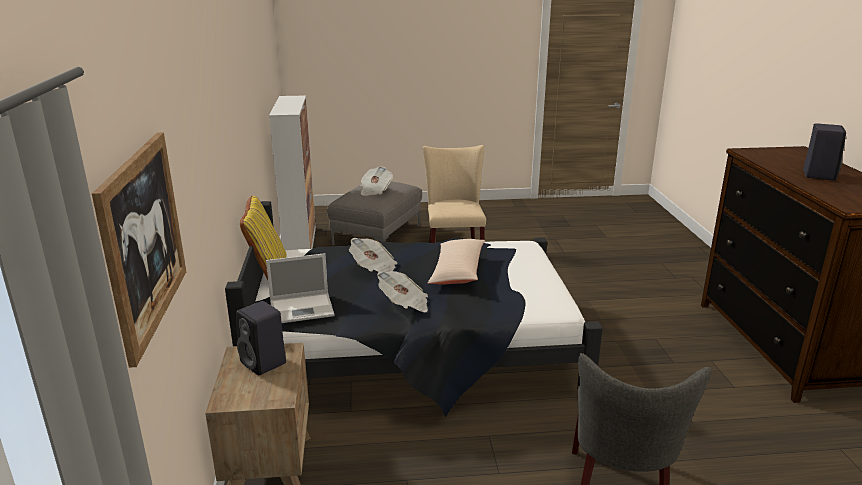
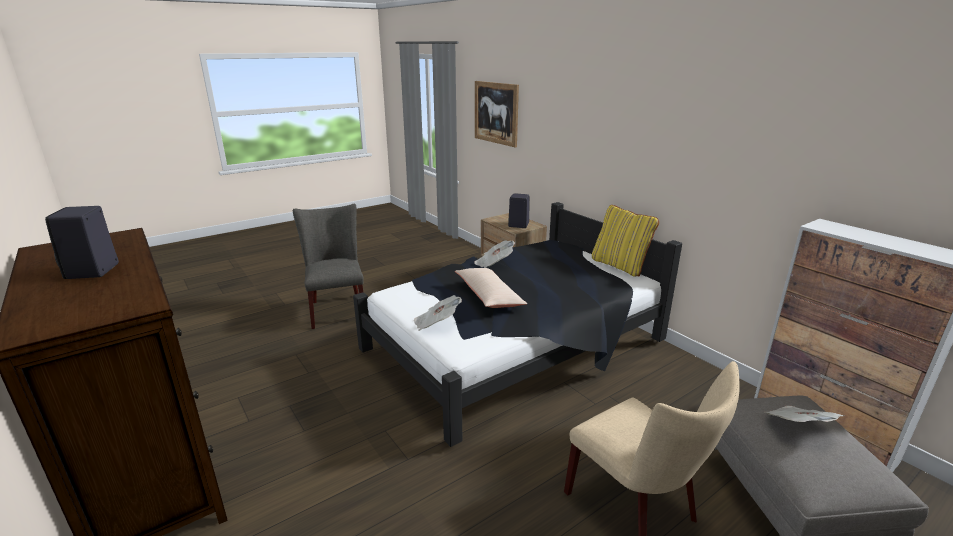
camera: 150 degrees right, 0 degrees up
laptop [266,253,334,323] -> none
newspaper [349,238,398,272] -> newspaper moved to [413,295,462,331]

